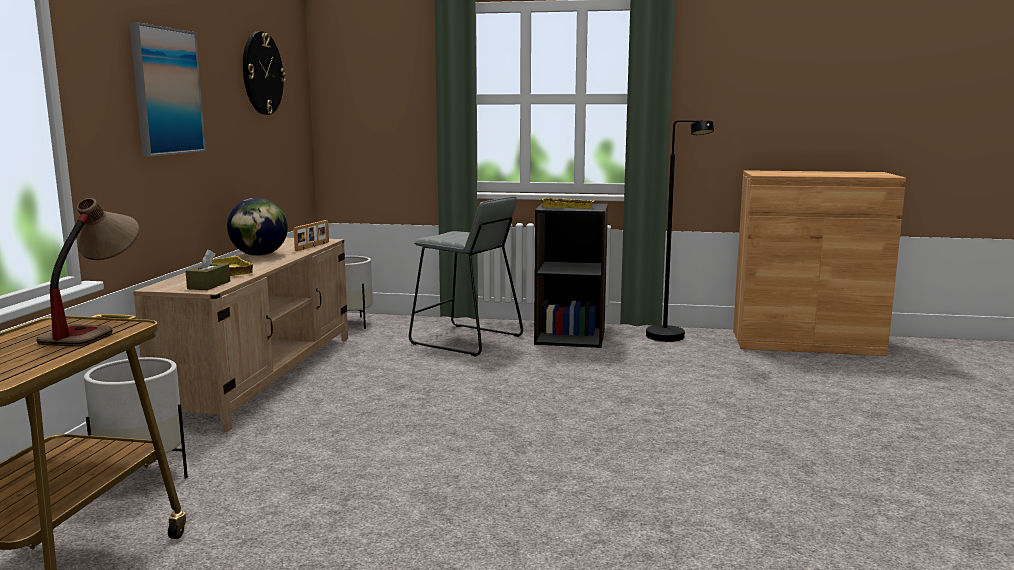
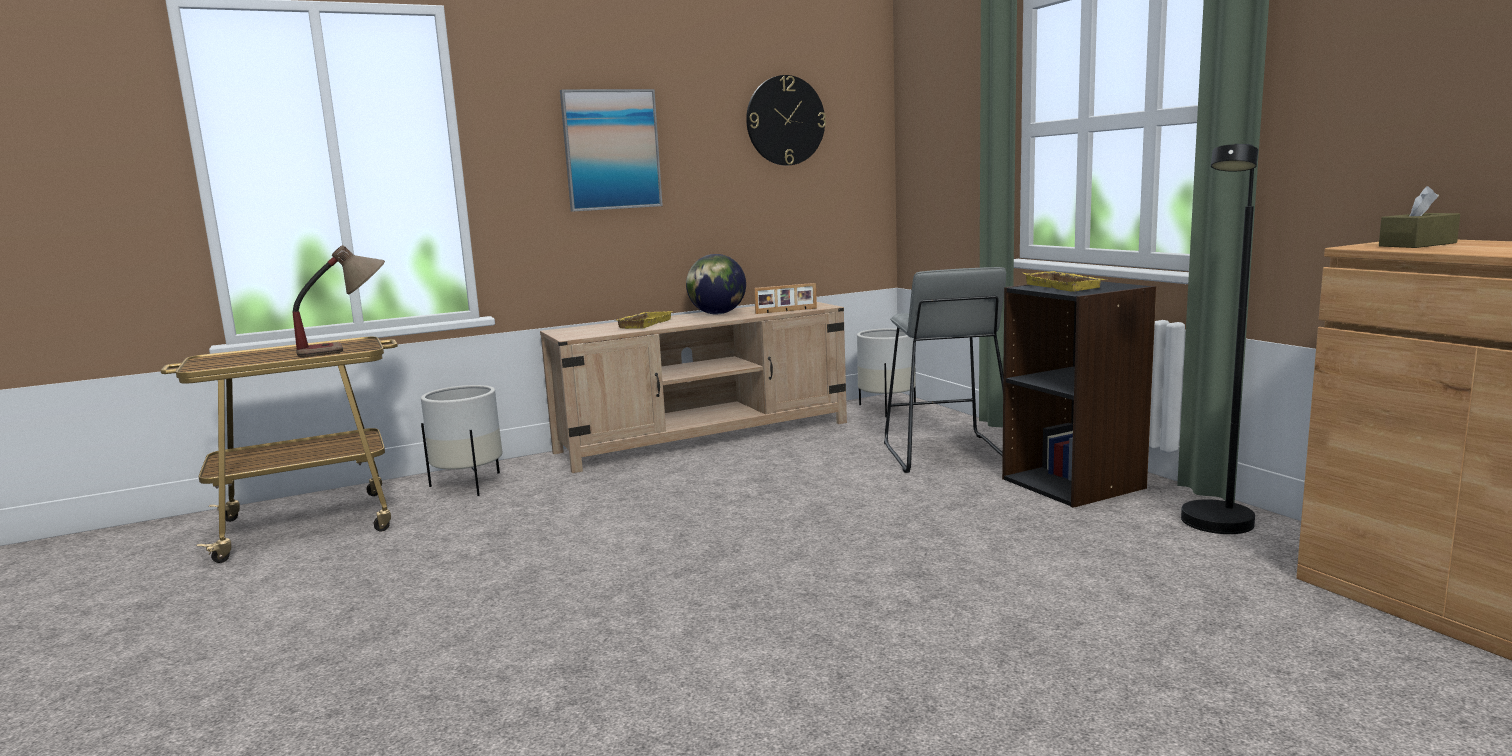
camera: 55 degrees right, 0 degrees up
brown tissue box [186,249,230,290] -> brown tissue box moved to [1379,186,1460,248]

